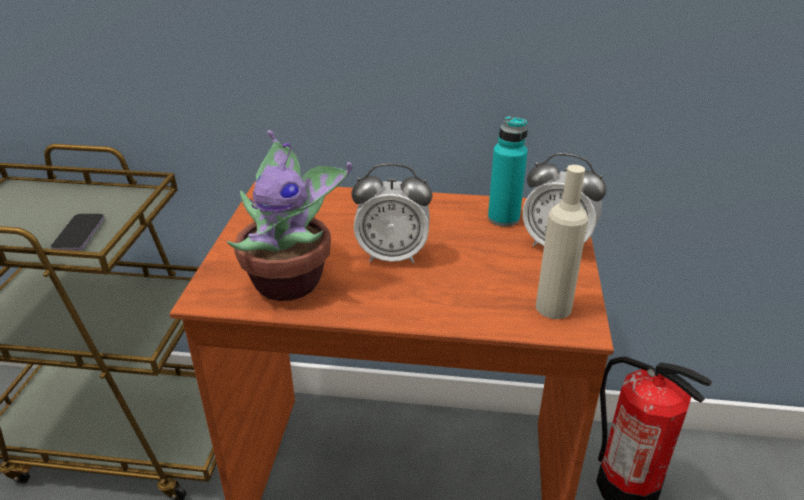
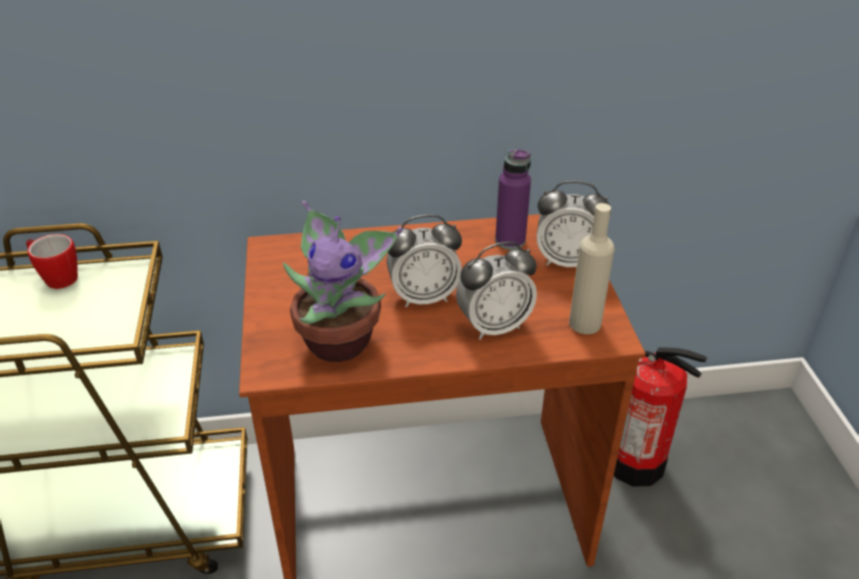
camera: 15 degrees left, 5 degrees up
phone [51,214,105,251] -> none
turquoise bottle [488,116,528,227] -> purple bottle [495,148,531,250]
none -> mug [26,234,78,289]
none -> alarm clock [456,242,537,340]

